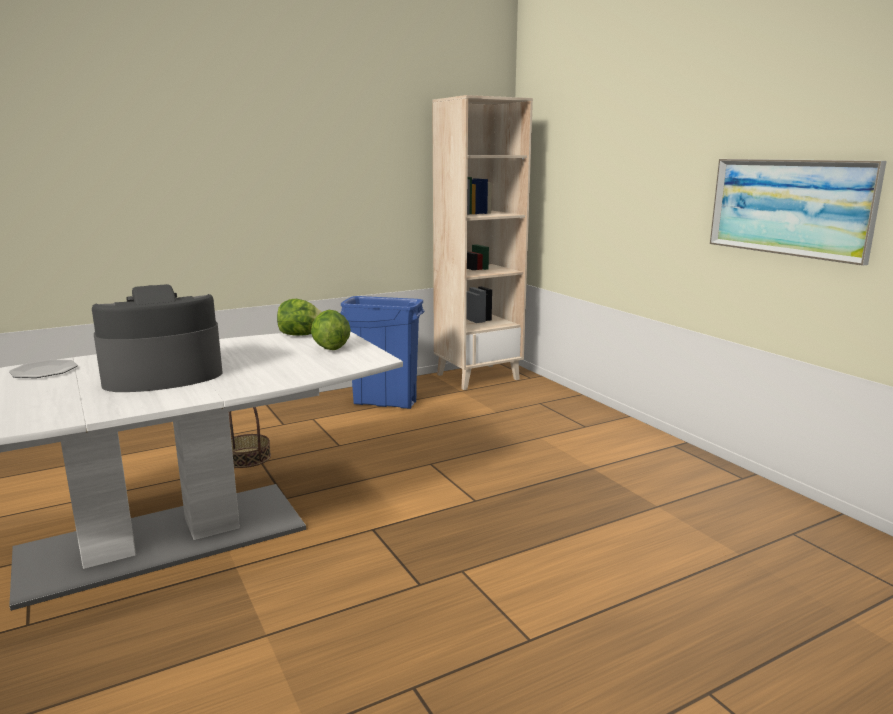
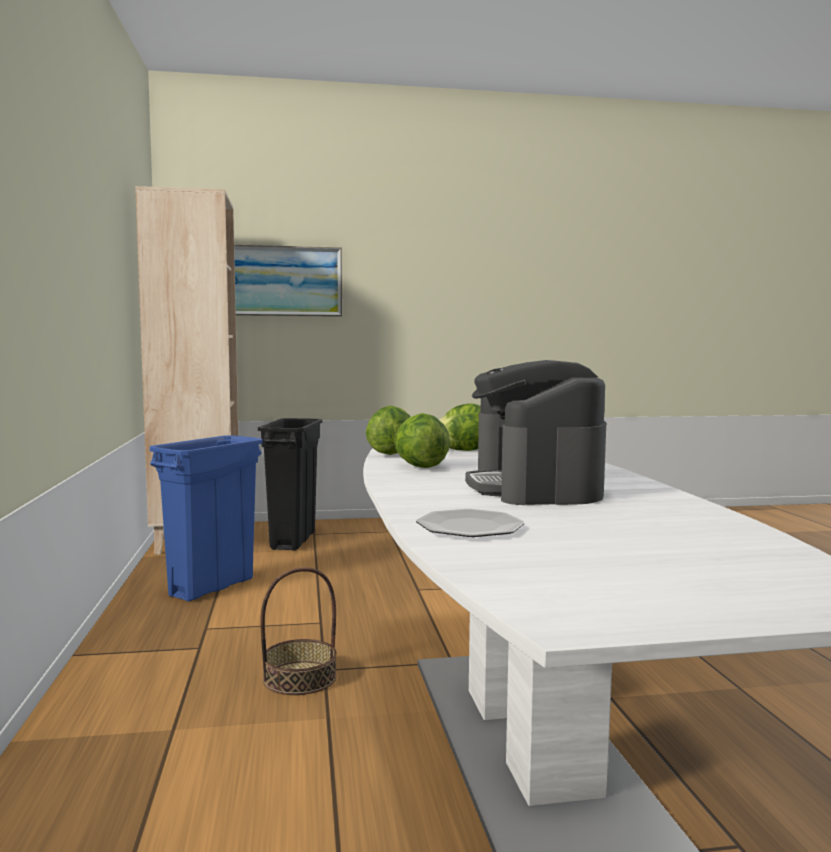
camera: 70 degrees left, 10 degrees down
picture [710,159,887,266] -> picture moved to [234,245,342,317]
none -> black trash can [258,418,322,551]
none -> lettuce [394,413,450,468]

